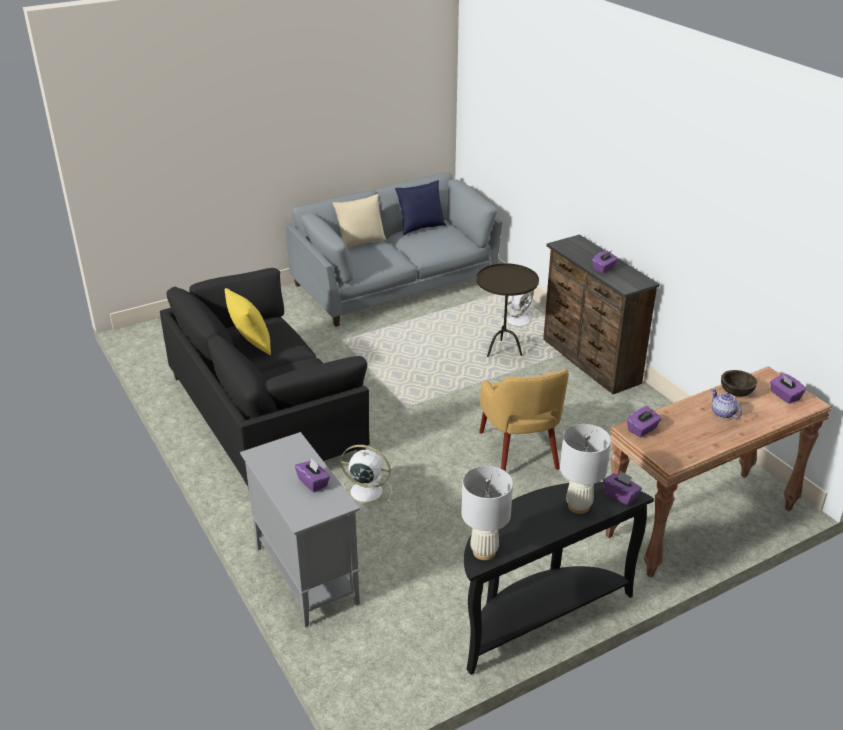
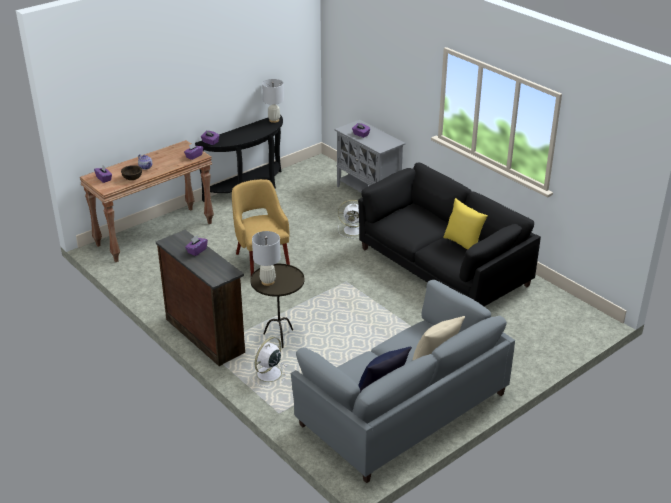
camera: 170 degrees right, 0 degrees up
white table lamp [560,424,611,514] -> white table lamp moved to [252,231,281,286]

